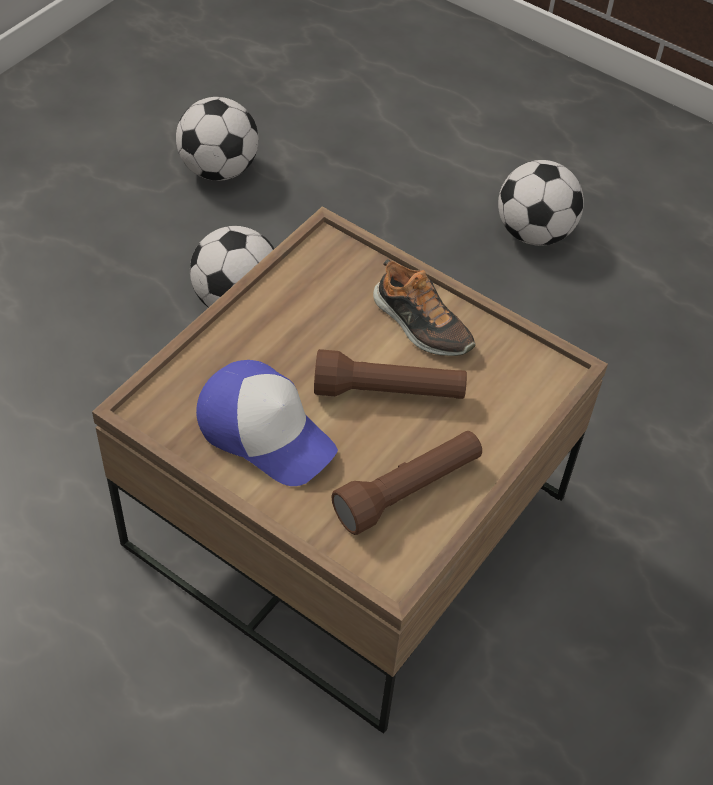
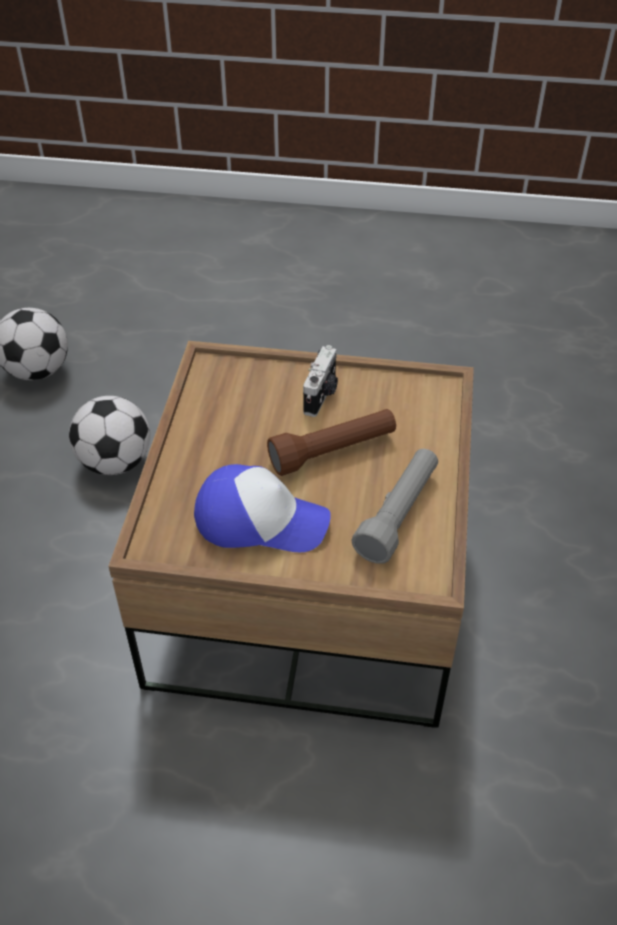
camera: 25 degrees left, 5 degrees down
brown flashlight [331,431,482,535] -> grey flashlight [351,449,438,564]
shoe [373,259,476,356] -> camera [303,345,338,417]
football [498,160,584,246] -> none

